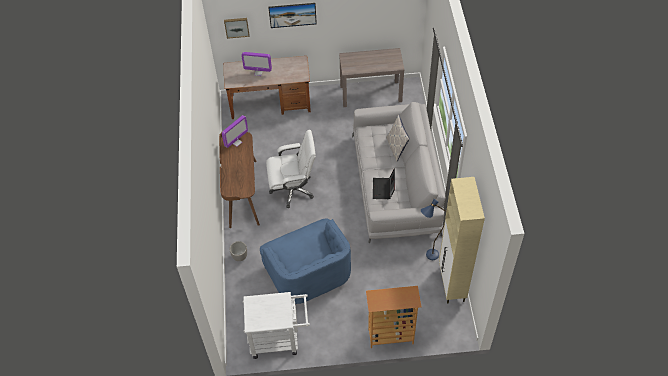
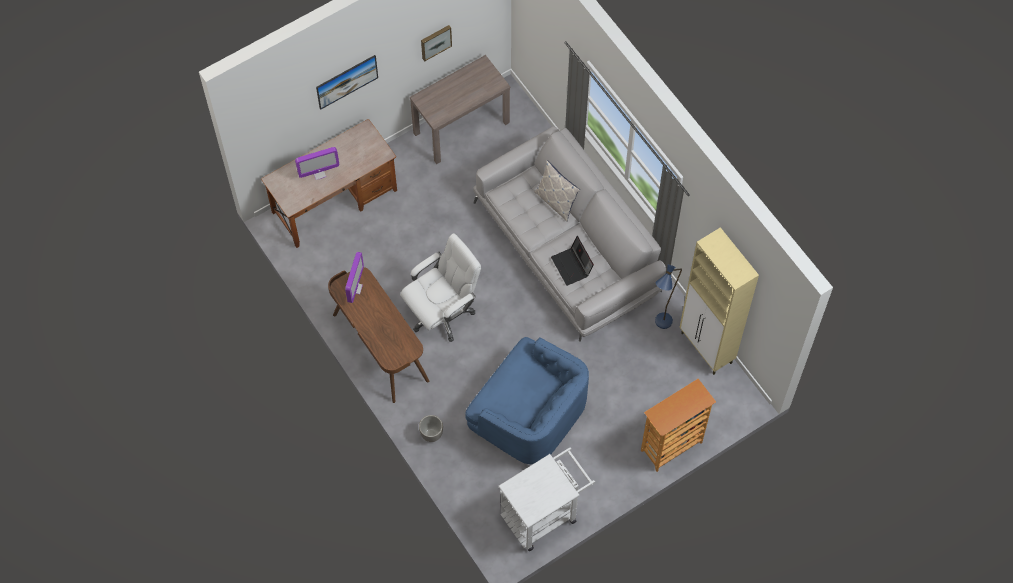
camera: 30 degrees left, 10 degrees up
picture [224,18,250,39] -> picture moved to [421,25,452,61]

